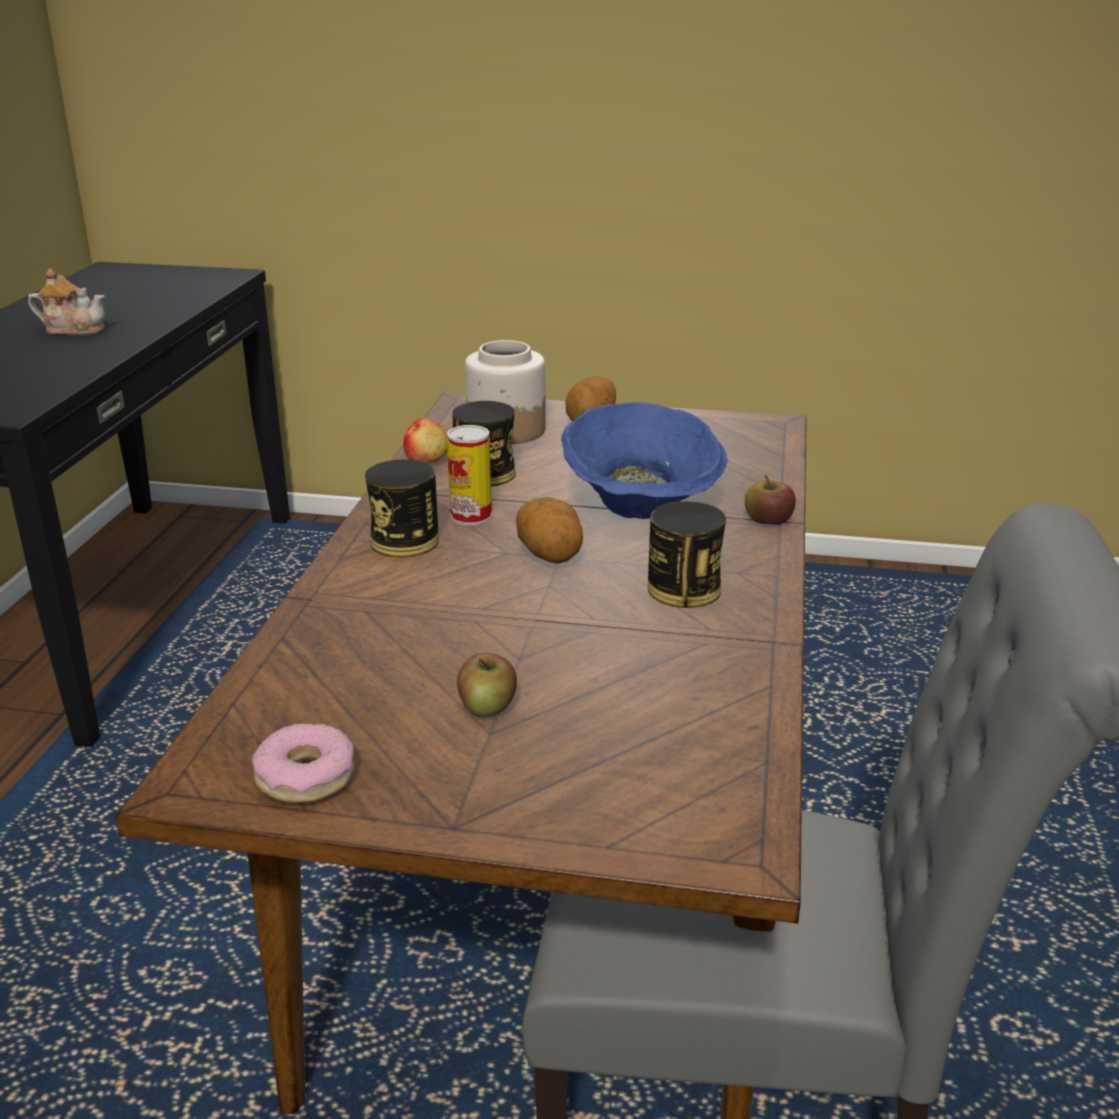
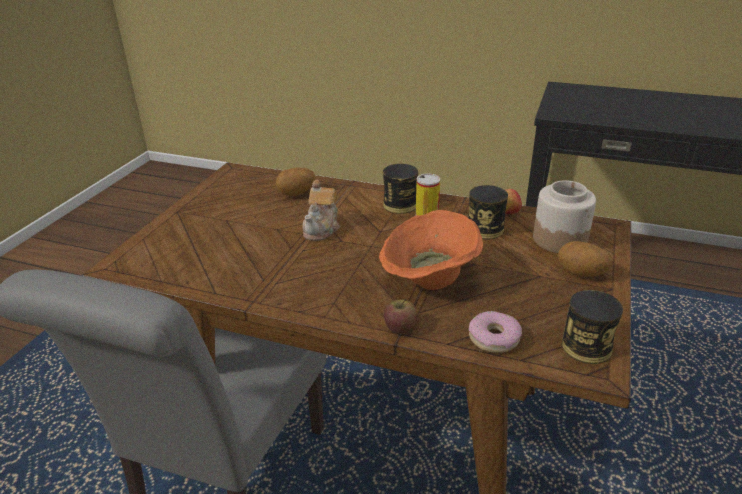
camera: 100 degrees right, 5 degrees up
teapot [28,268,105,335] -> teapot moved to [302,180,340,241]
donut [252,723,354,803] -> donut moved to [469,311,522,353]
apple [457,653,517,717] -> none
potato [516,497,583,564] -> potato moved to [275,168,316,196]
blue bowl [561,402,728,519] -> orange bowl [379,210,483,290]
can [648,501,726,608] -> can moved to [562,290,623,364]

